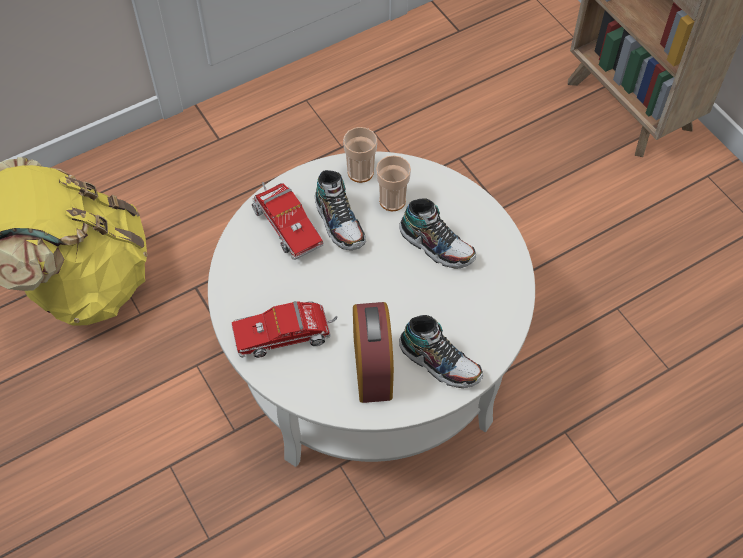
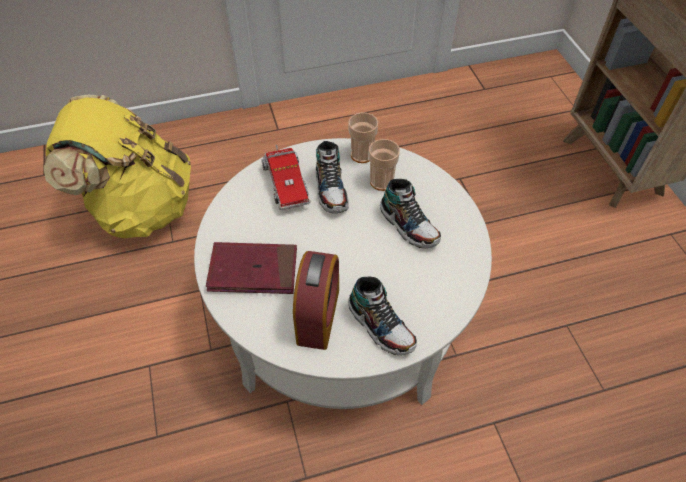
camera: 15 degrees right, 5 degrees down
toy truck [232,301,337,358] -> red book [206,242,297,294]

